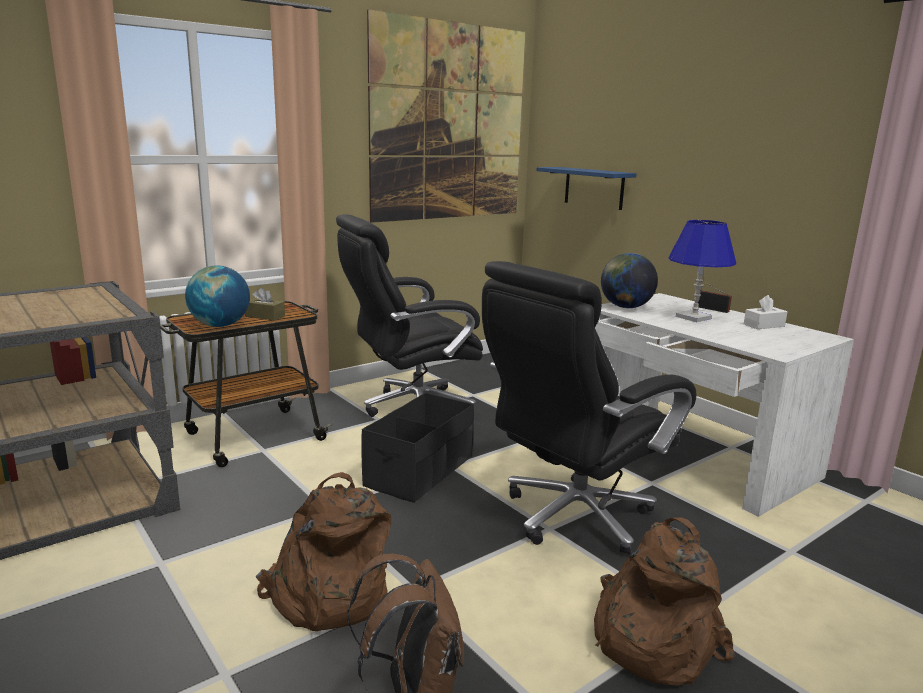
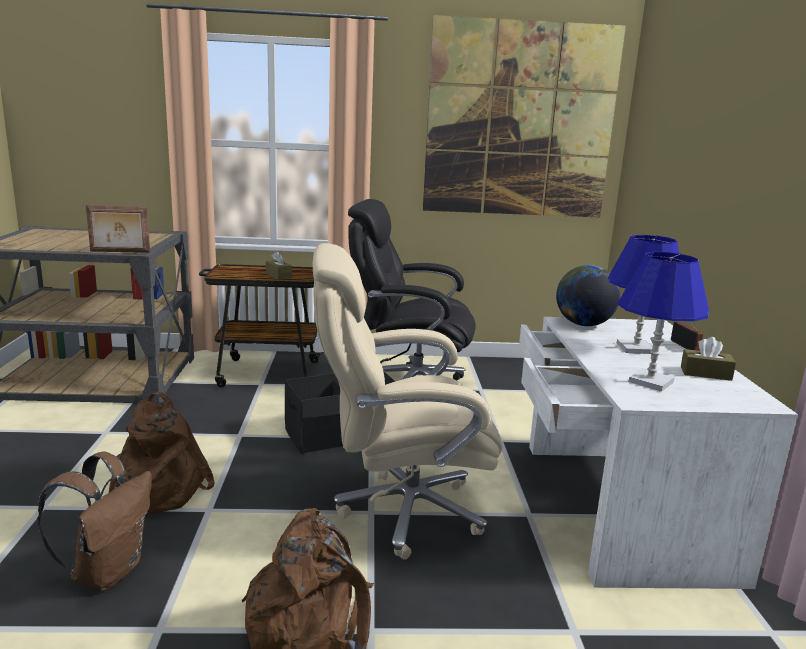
camera: 35 degrees right, 0 degrees up
globe [185,265,250,327] -> none
black office chair [482,261,697,554] -> beige office chair [313,243,502,560]
blue shelf [536,167,637,210] -> none
white tissue box [744,295,787,329] -> brown tissue box [681,337,736,381]
none -> picture frame [86,205,150,253]
none -> blue table lamp [618,252,709,392]

